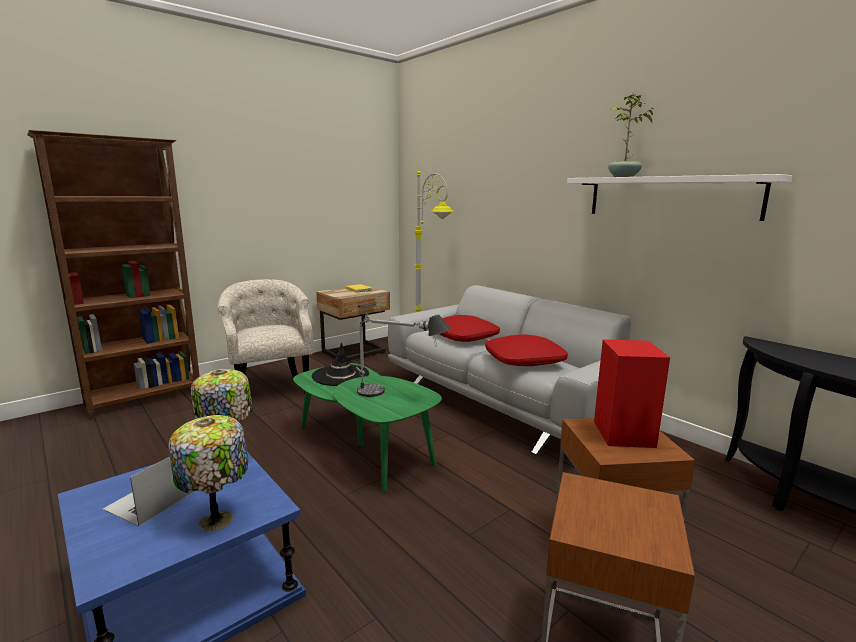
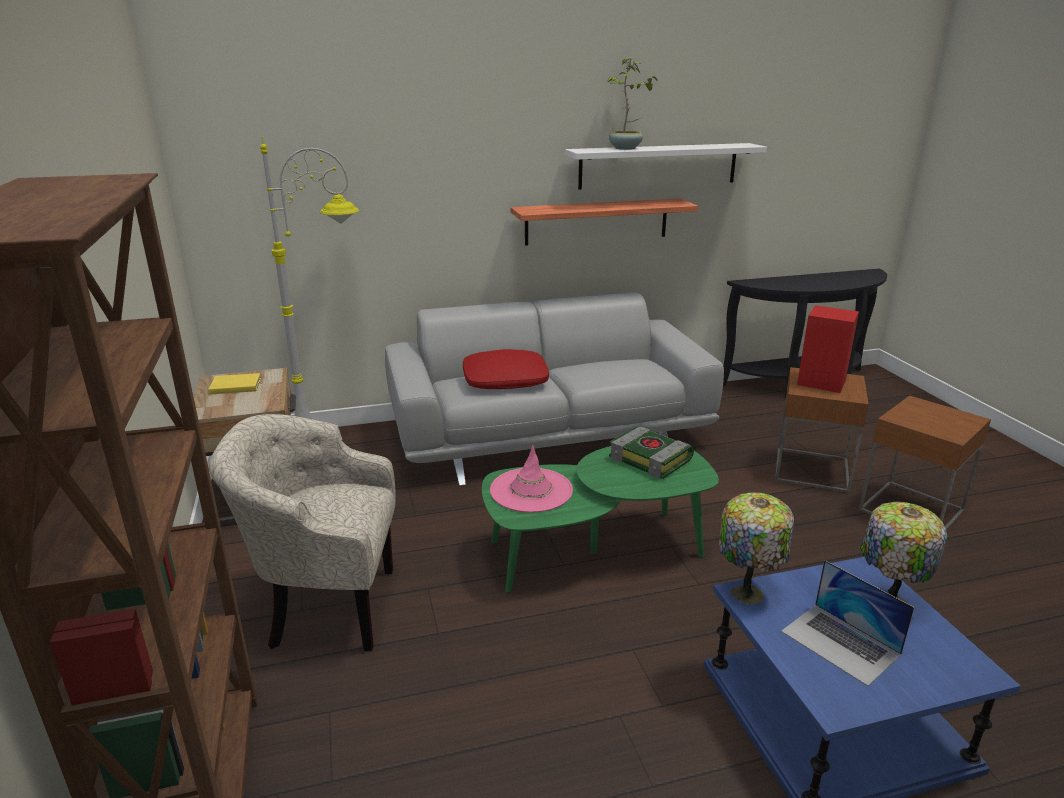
camera: 65 degrees left, 10 degrees up
black hat [312,343,369,386] -> pink hat [490,445,573,513]
table lamp [356,313,451,397] -> book [609,426,694,479]
red pillow [485,335,568,366] -> none
none -> shelf [511,198,698,246]

